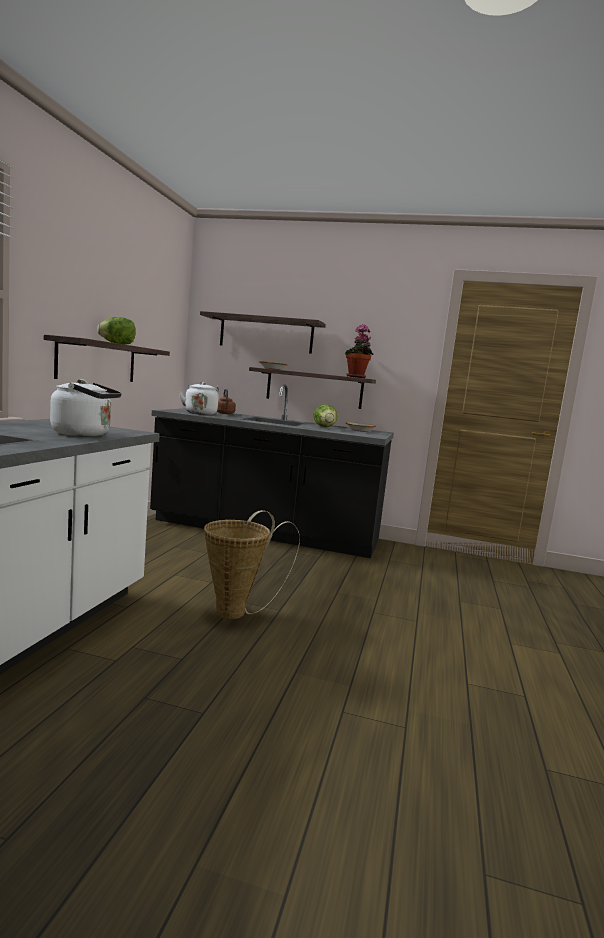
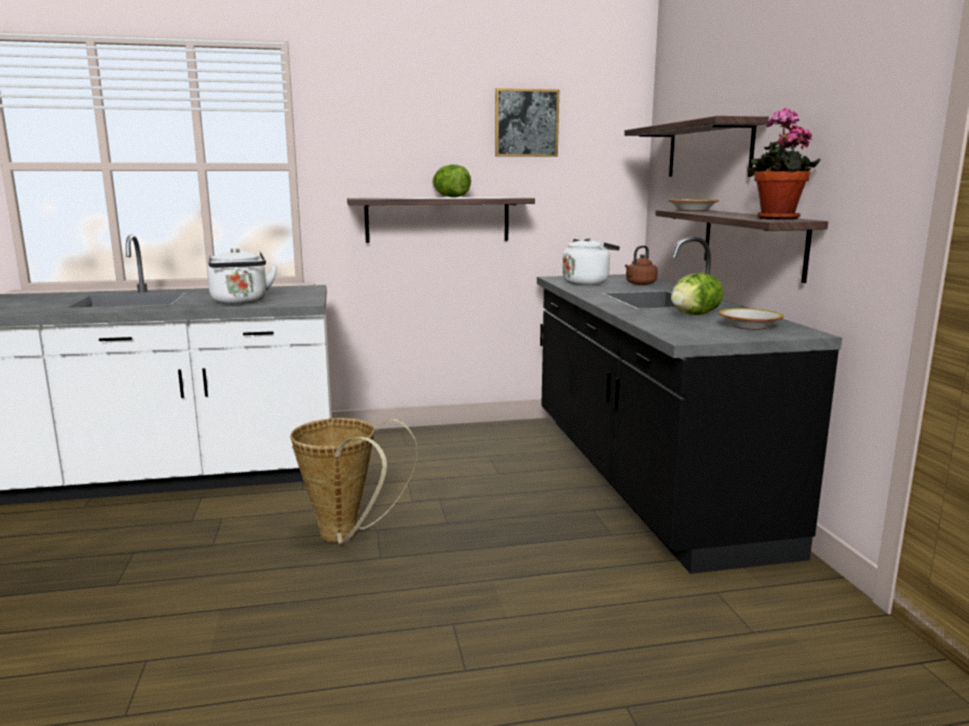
camera: 65 degrees right, 5 degrees up
none -> picture [495,88,559,157]

